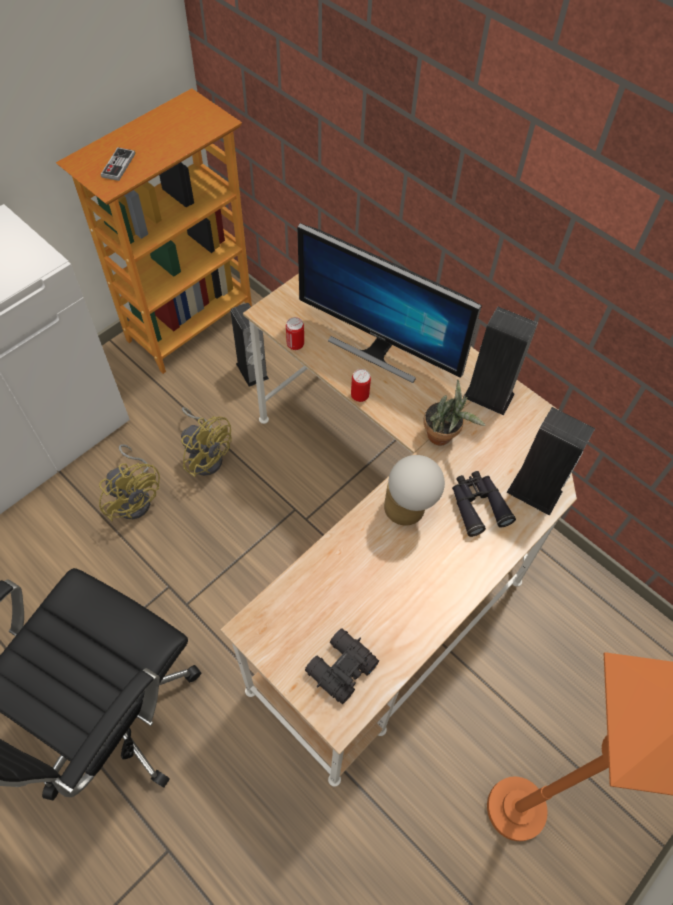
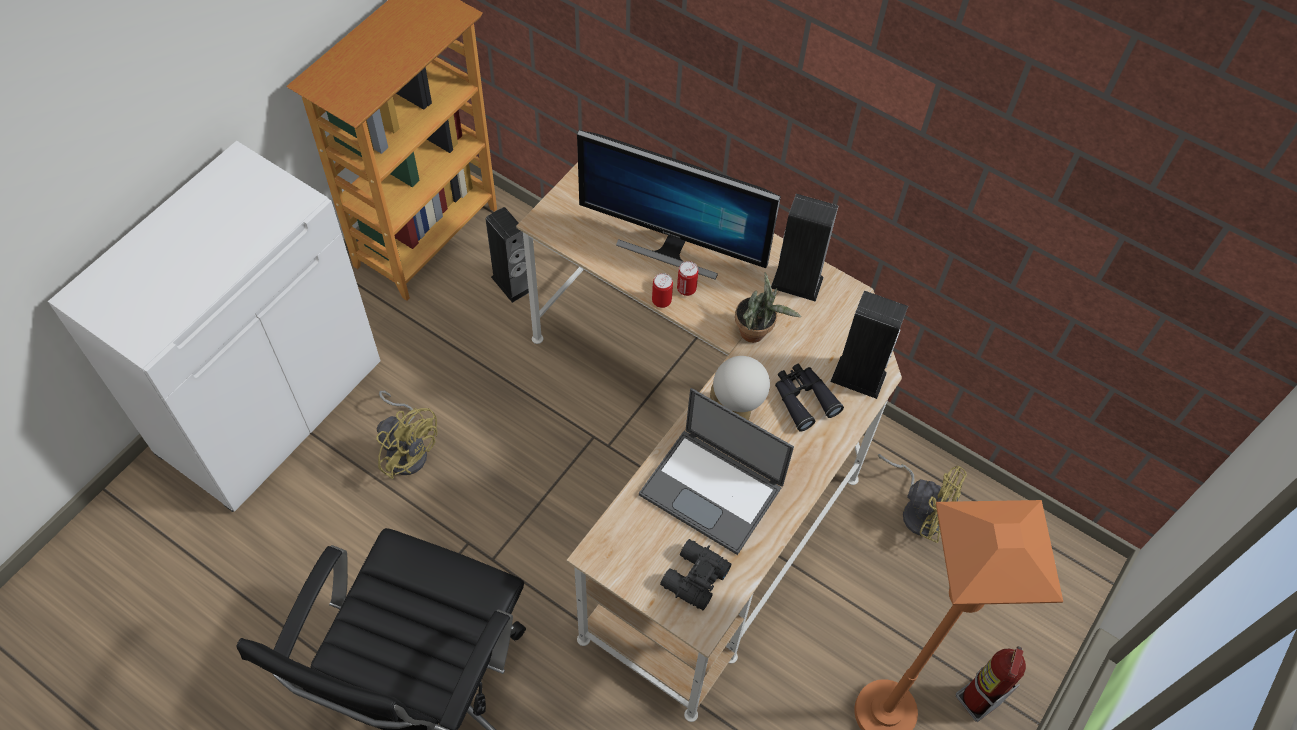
camera: 10 degrees left, 0 degrees up
game controller [101,147,135,181] -> none
yellow fan [181,407,232,477] -> yellow fan moved to [877,454,967,543]
can [286,317,304,350] -> can moved to [677,261,698,296]
none -> laptop [639,388,794,555]
none -> fire extinguisher [956,646,1026,722]

